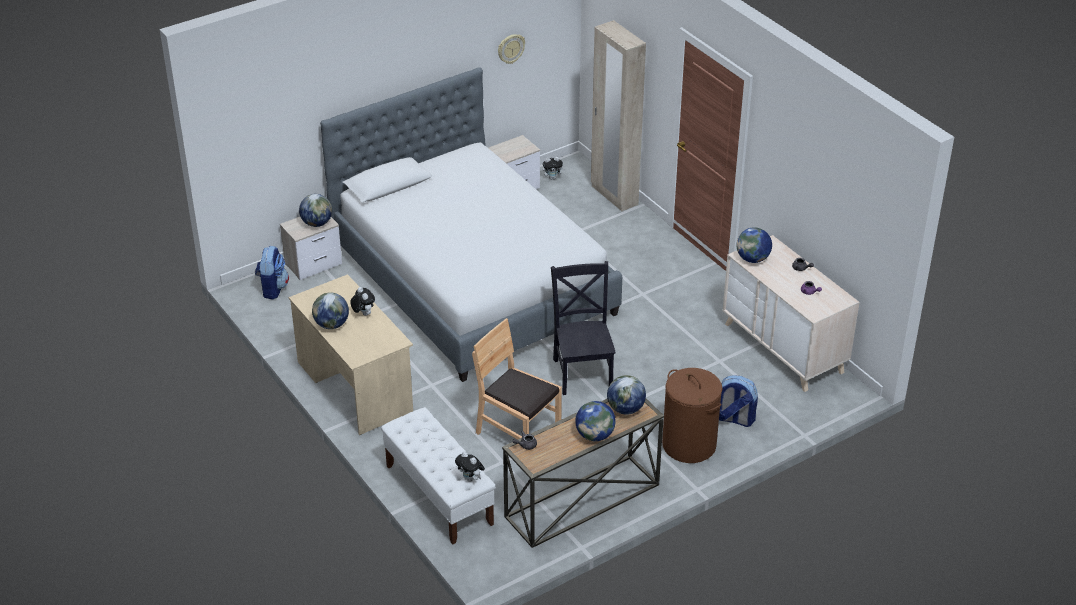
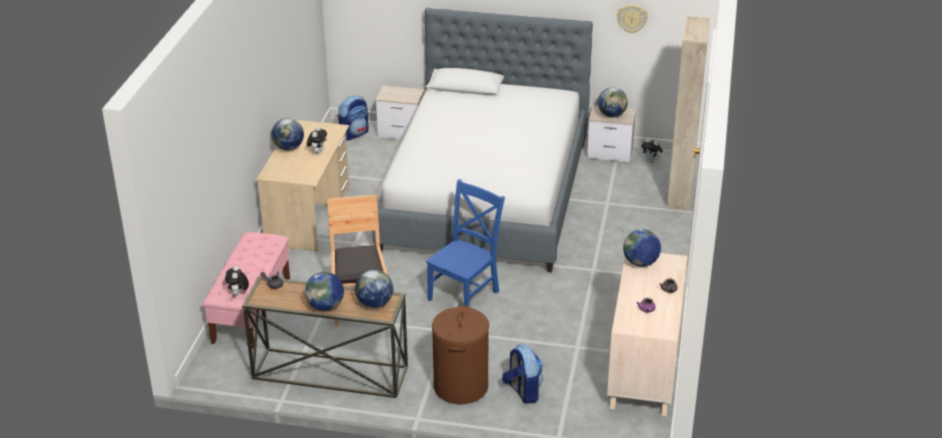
camera: 45 degrees right, 5 degrees down
globe [299,194,332,227] -> globe moved to [598,87,628,117]
white bench [381,407,496,545] -> pink bench [203,232,290,349]
black chair [551,261,616,395] -> blue chair [426,179,505,307]

